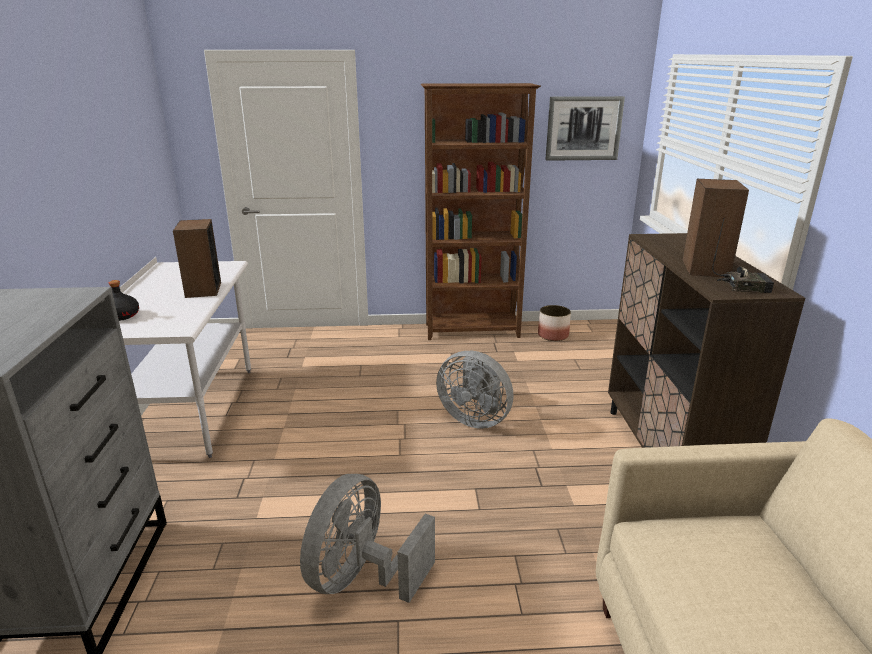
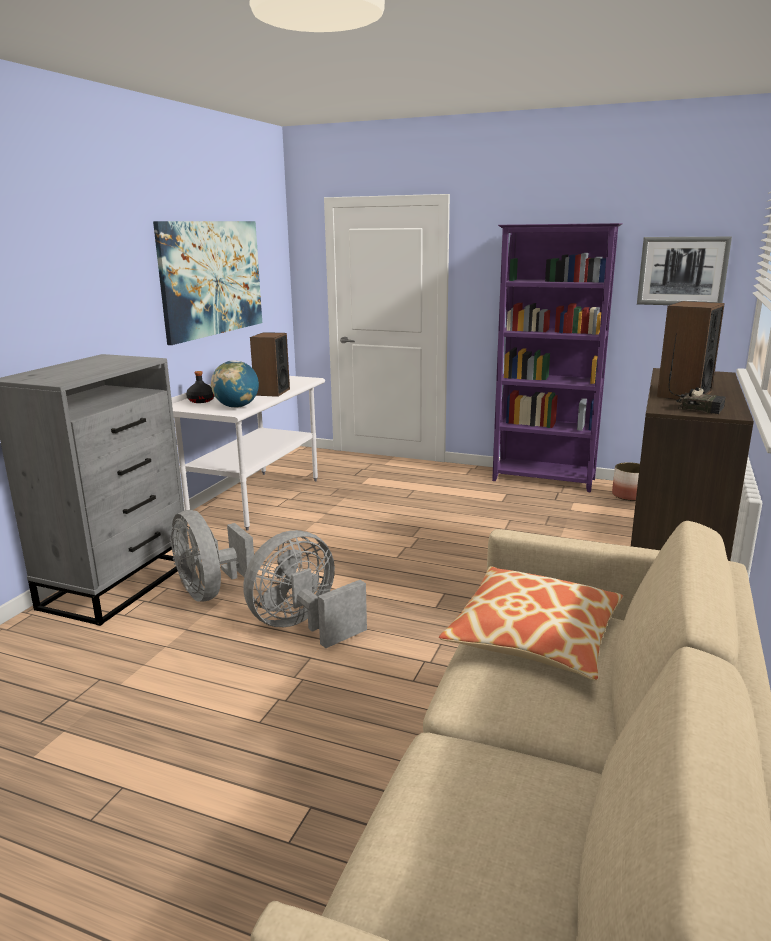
camera: 25 degrees right, 5 degrees down
brown bookcase [421,83,541,340] -> purple bookcase [492,223,623,492]
grey fan [436,351,513,429] -> grey fan moved to [170,510,254,602]
none -> picture [153,221,262,345]
none -> globe [211,360,259,408]
none -> pillow [439,566,623,680]

